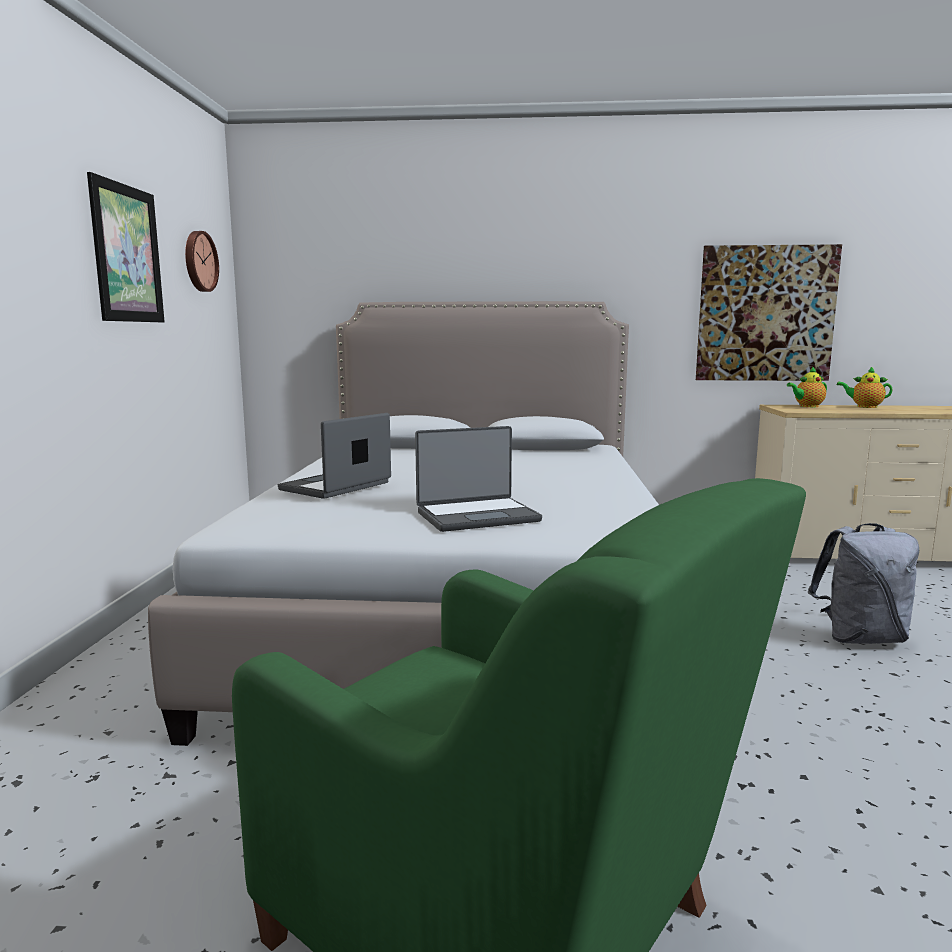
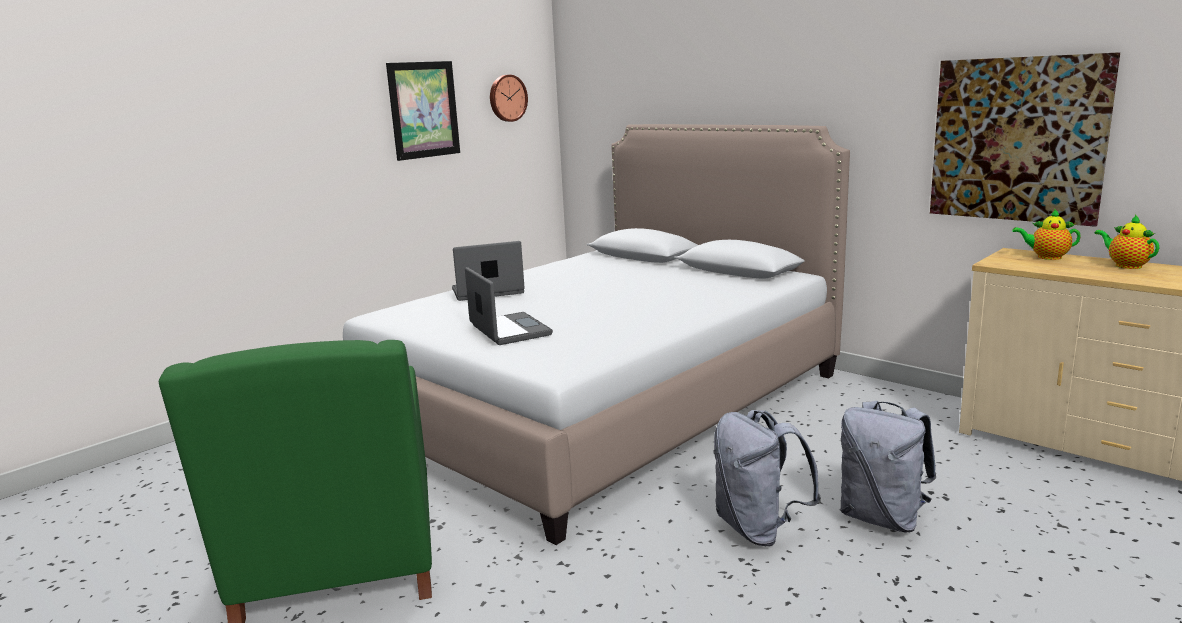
camera: 40 degrees right, 5 degrees up
laptop [415,426,542,532] -> laptop turned 135 degrees counterclockwise [465,267,553,345]
none -> grey backpack [713,410,821,546]

